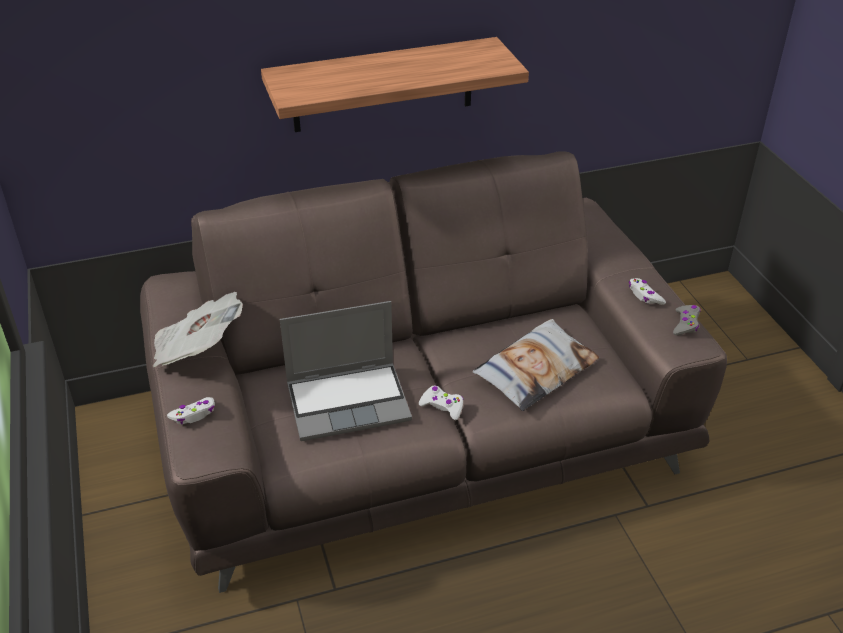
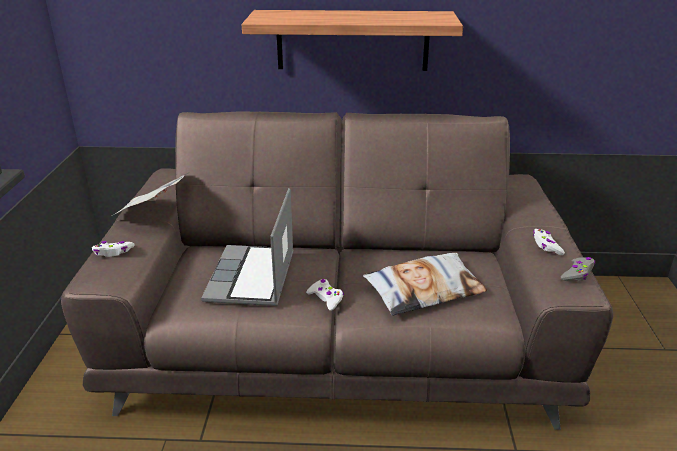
camera: 20 degrees right, 10 degrees down
laptop [280,301,412,441] -> laptop turned 90 degrees clockwise [201,188,294,306]

